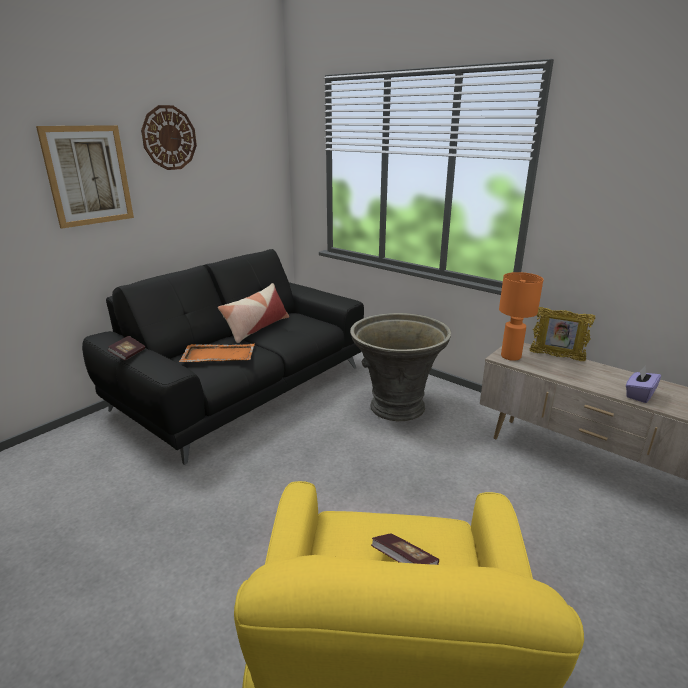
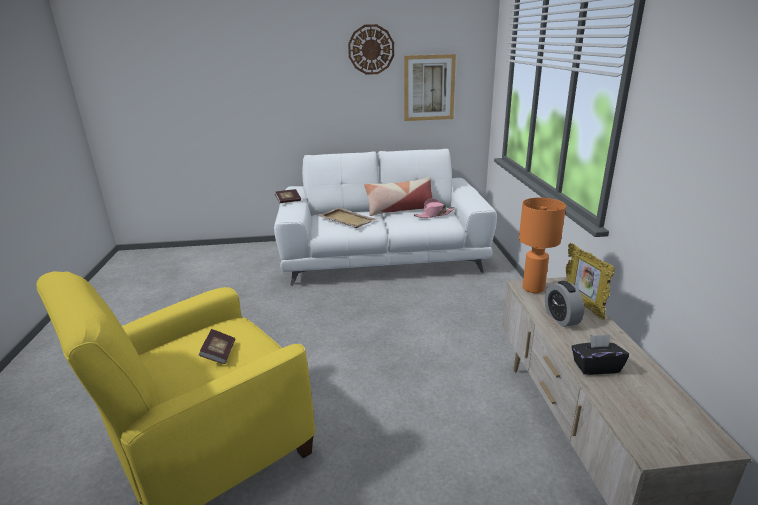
camera: 45 degrees right, 0 degrees up
picture [36,125,134,229] -> picture moved to [404,54,456,121]
black sofa [82,249,364,465] -> white sofa [274,149,497,286]
orange tray [179,344,254,362] -> beige tray [317,208,376,228]
grey planter [350,313,451,421] -> none
purple tissue box [626,366,661,403] -> black tissue box [572,335,629,375]
none -> pink hat [413,198,455,218]
none -> alarm clock [545,281,584,327]

